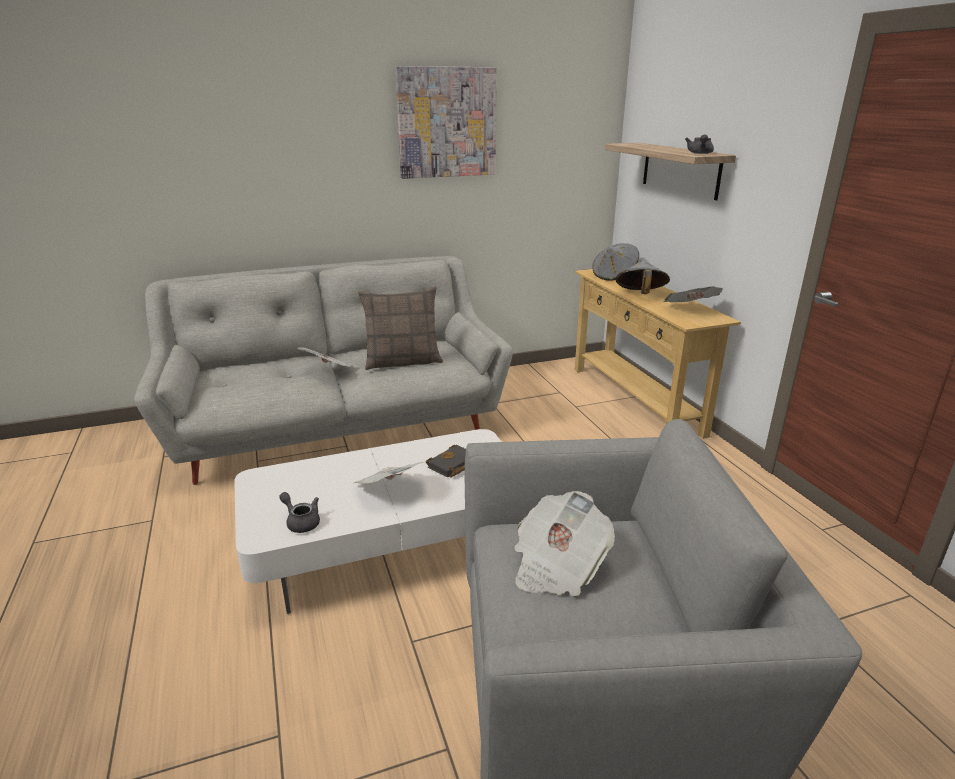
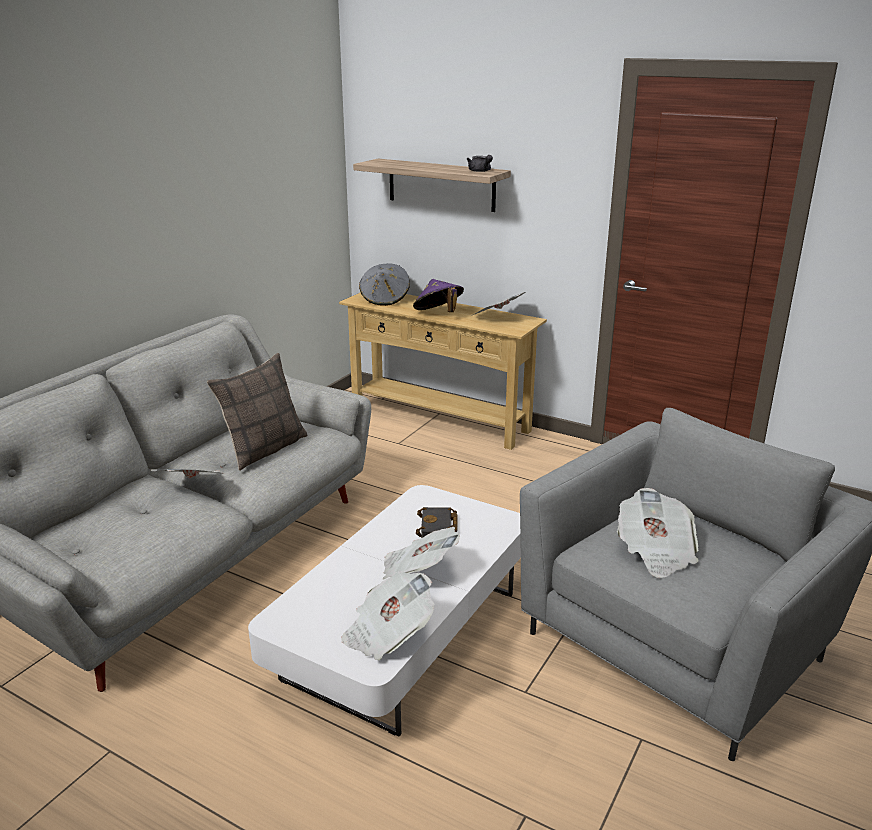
camera: 40 degrees left, 0 degrees up
grey teapot [279,492,320,533] -> newspaper [341,571,434,661]
picture [395,66,497,179] -> none
grey hat [615,260,670,294] -> purple hat [413,279,464,312]

